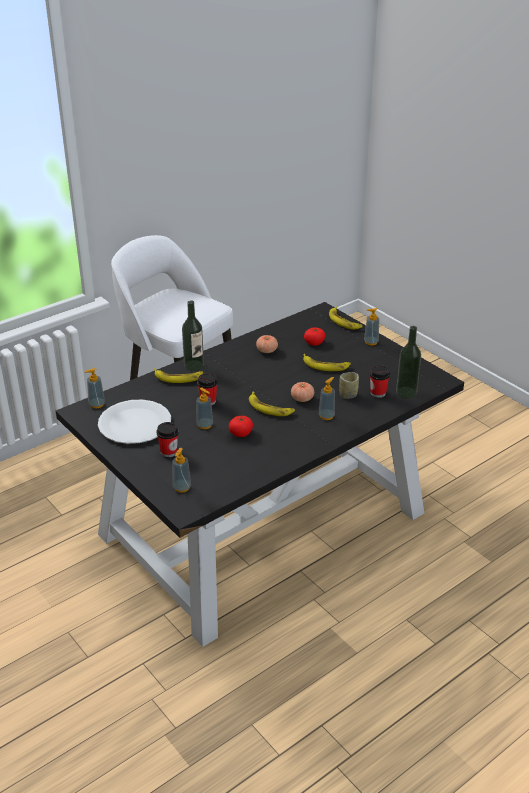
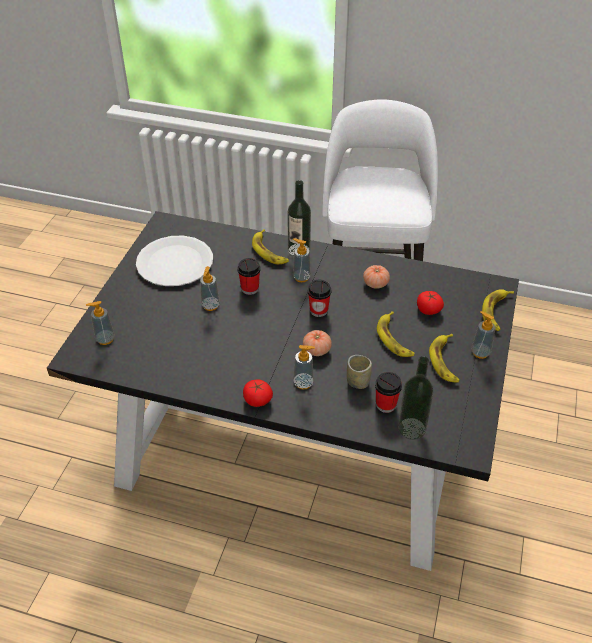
camera: 55 degrees right, 10 degrees up
soap dispenser [84,368,105,408] -> soap dispenser moved to [293,239,311,282]
cup [157,422,179,457] -> cup moved to [308,280,331,317]
tomato [229,416,253,437] -> tomato moved to [243,380,273,407]
banana [249,392,295,416] -> banana moved to [429,334,460,383]

